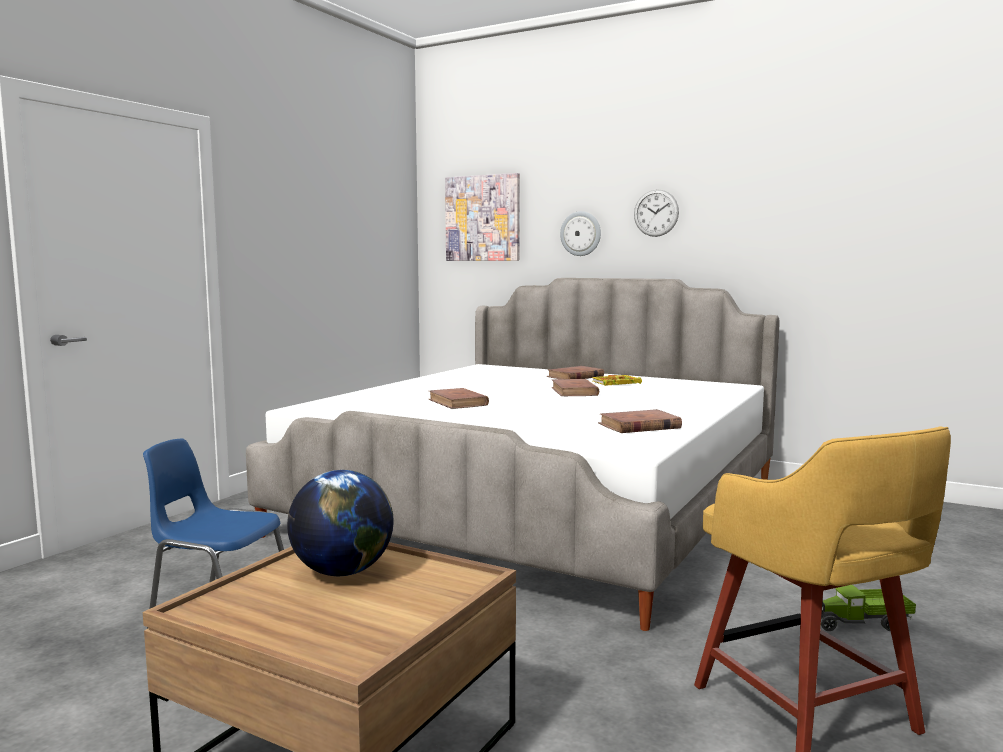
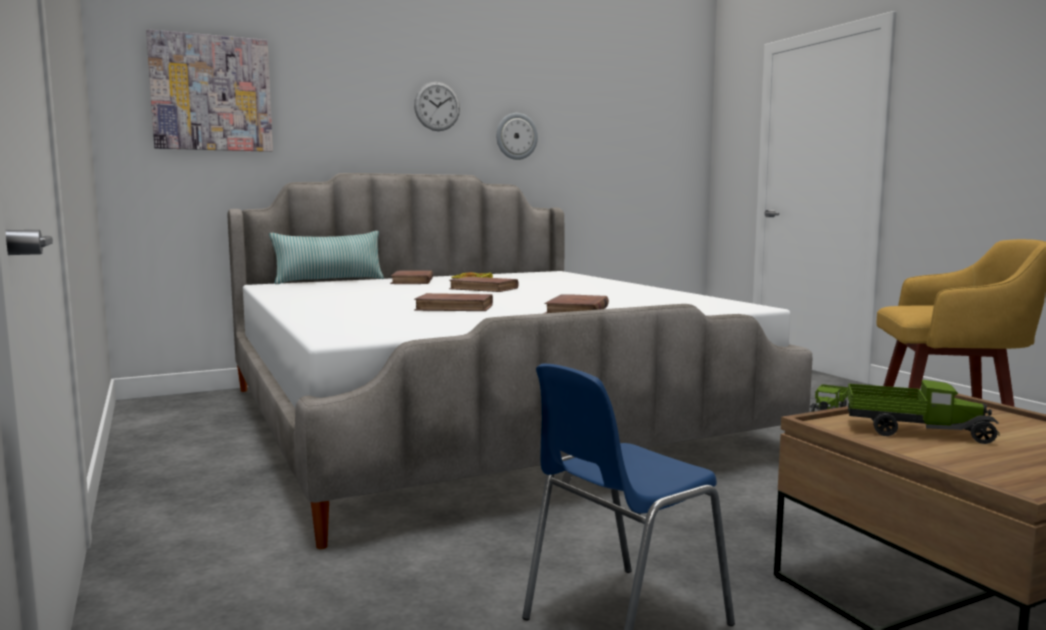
camera: 55 degrees left, 0 degrees up
globe [287,470,394,576] -> toy truck [847,380,1000,444]
wall clock [560,211,601,256] -> wall clock moved to [496,113,538,160]
brown book [598,409,682,433] -> brown book moved to [545,294,609,313]
none -> pillow [270,231,384,284]

